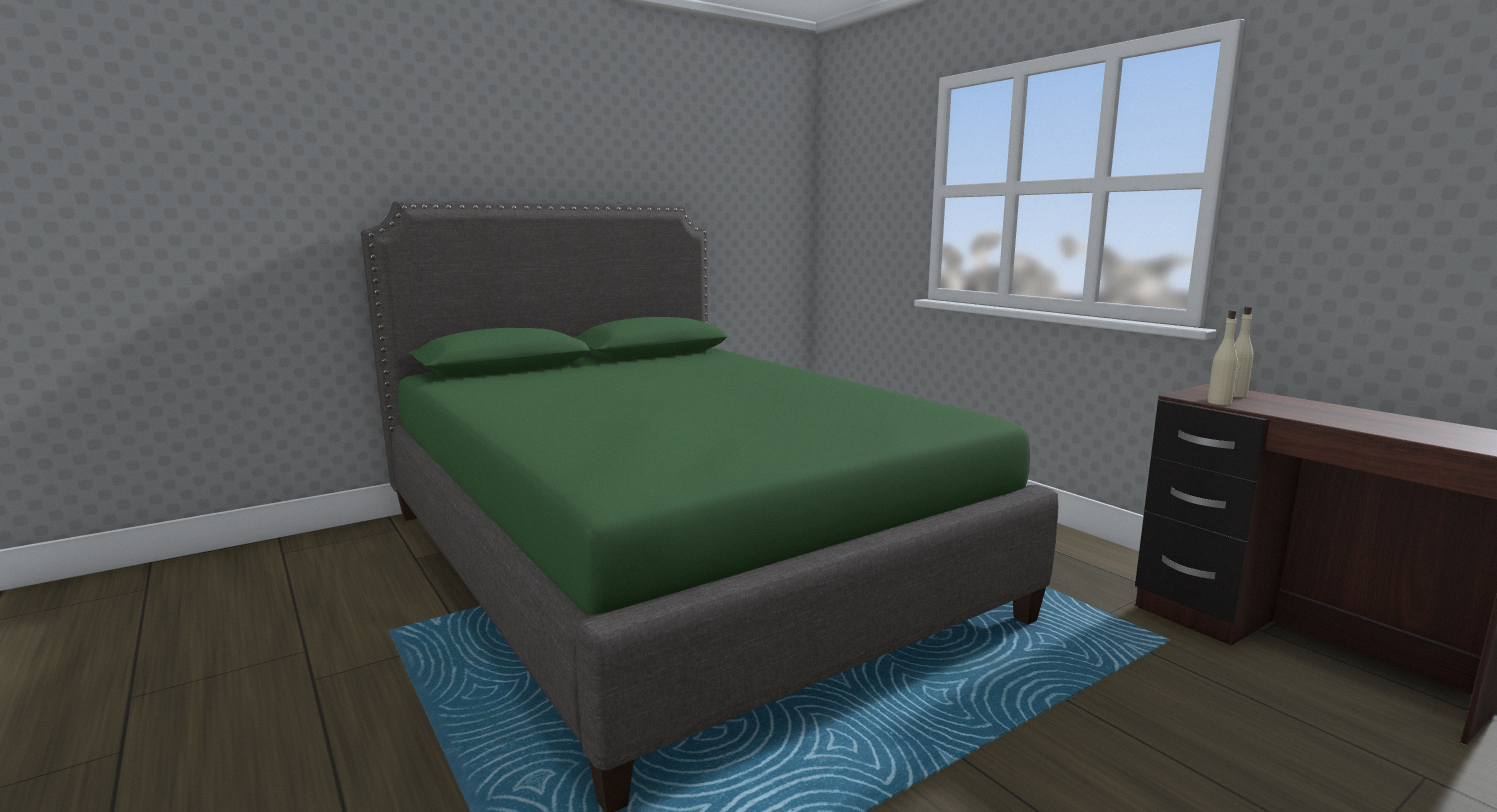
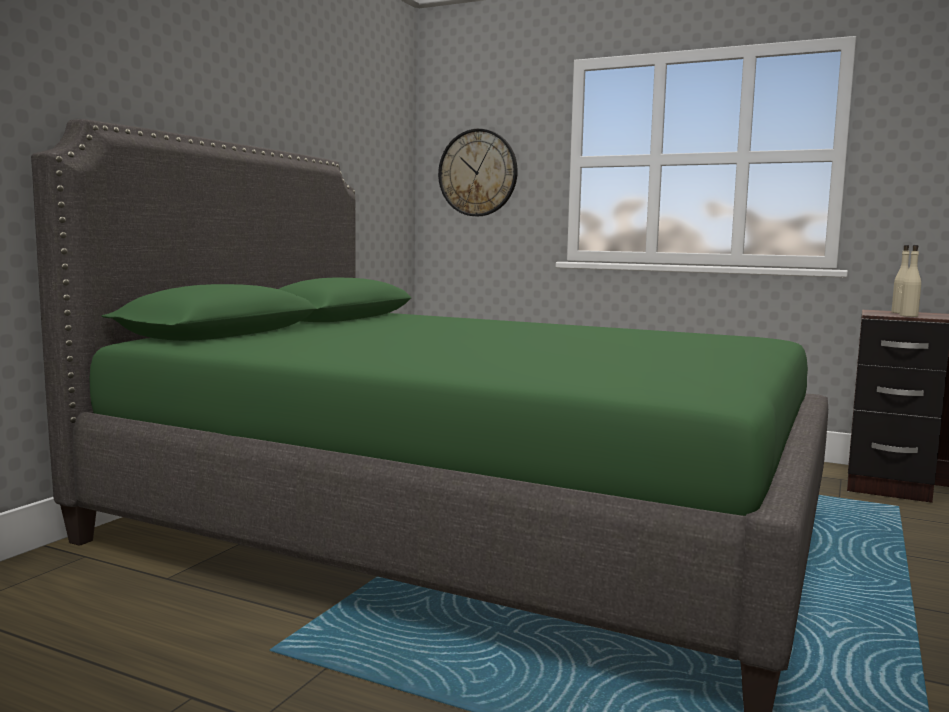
camera: 30 degrees left, 5 degrees down
none -> wall clock [438,129,518,216]

